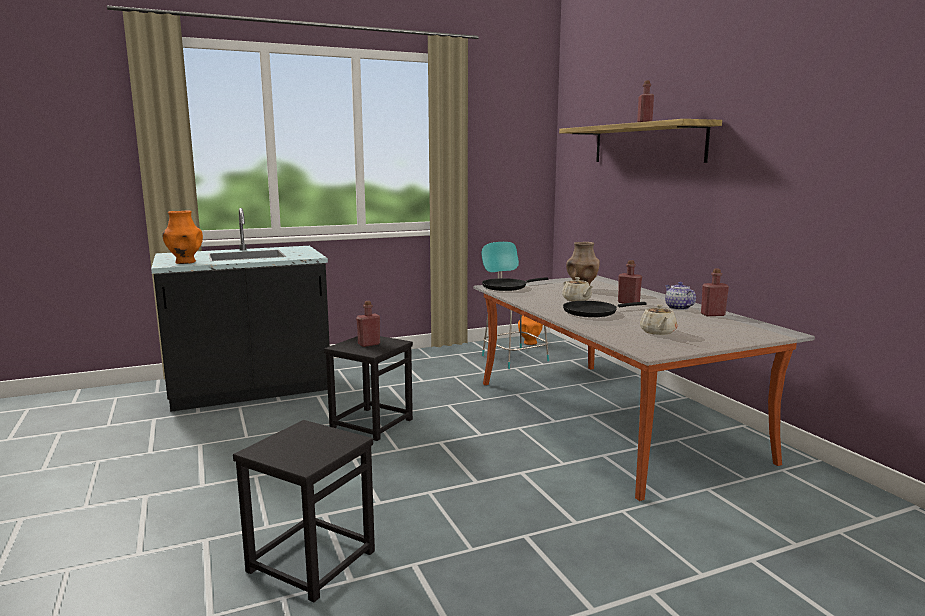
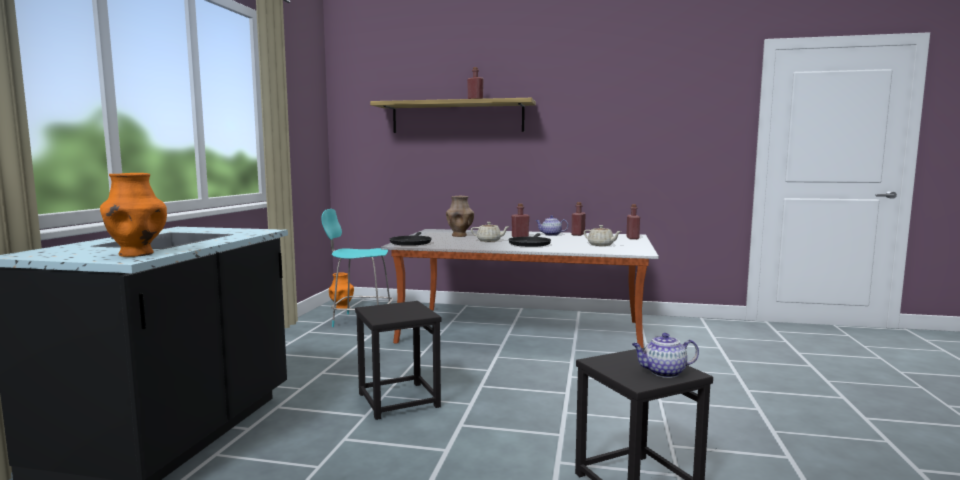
camera: 55 degrees left, 5 degrees down
red bottle [356,301,380,347] -> red bottle moved to [626,204,640,239]
none -> teapot [632,333,699,378]

